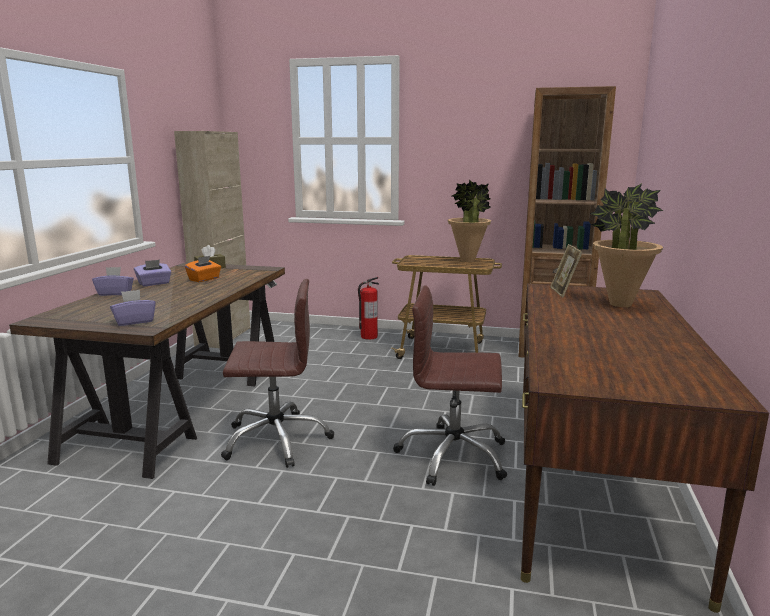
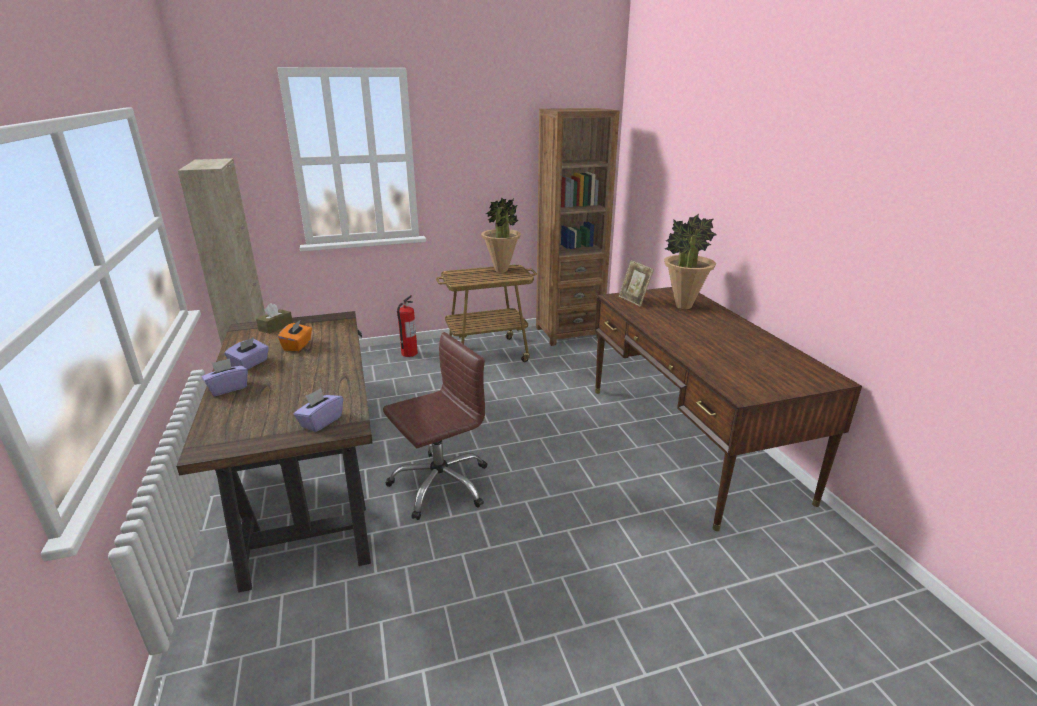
camera: 30 degrees left, 10 degrees up
brown office chair [393,285,507,486] -> none

